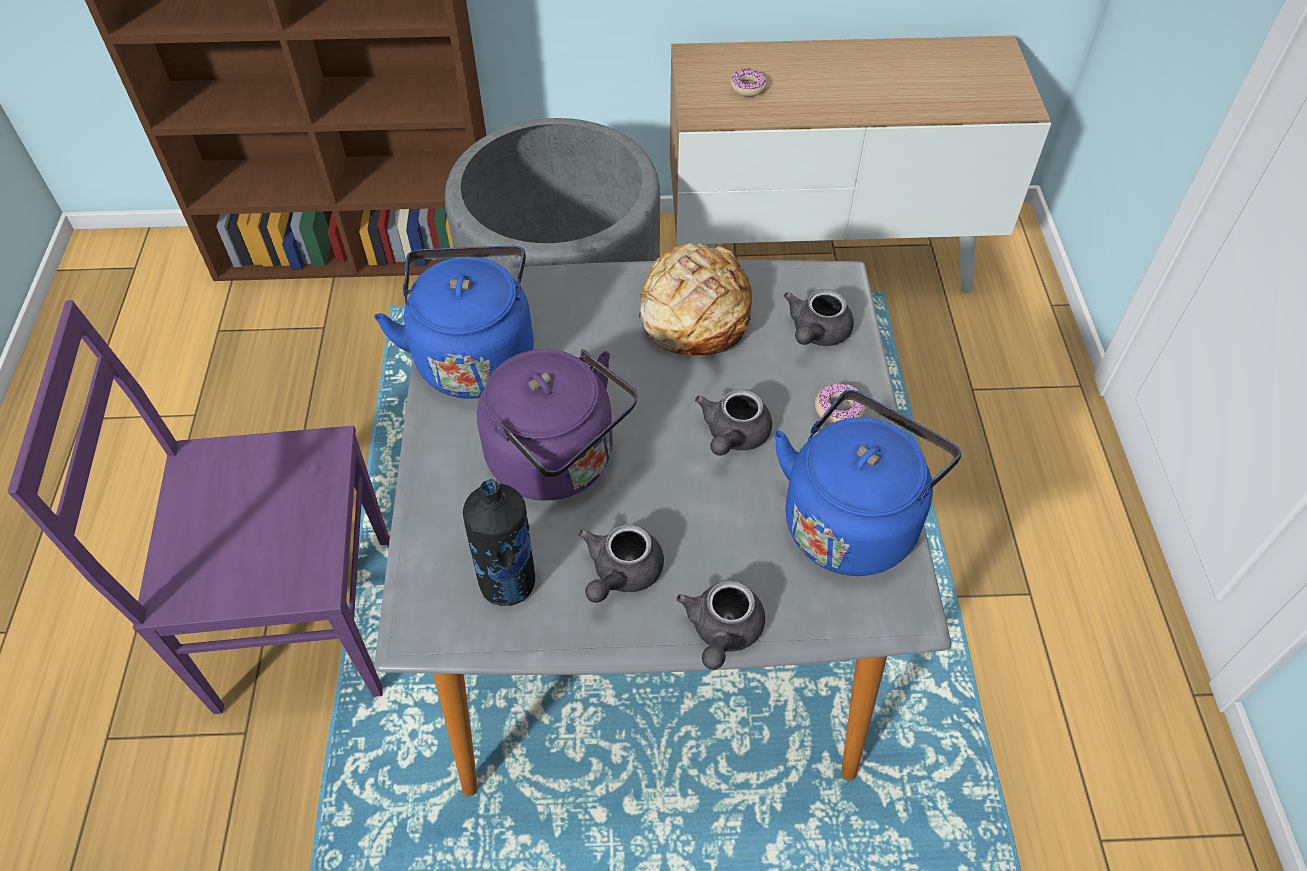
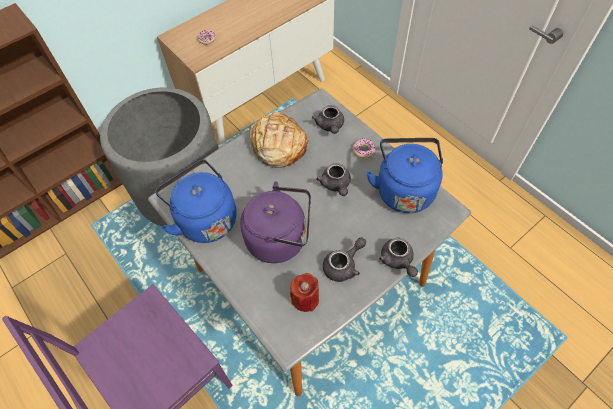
camera: 35 degrees left, 5 degrees up
black bottle [463,479,535,606] -> red candle [290,273,319,312]
grey teapot [578,524,664,603] -> grey teapot turned 120 degrees counterclockwise [323,237,366,282]

